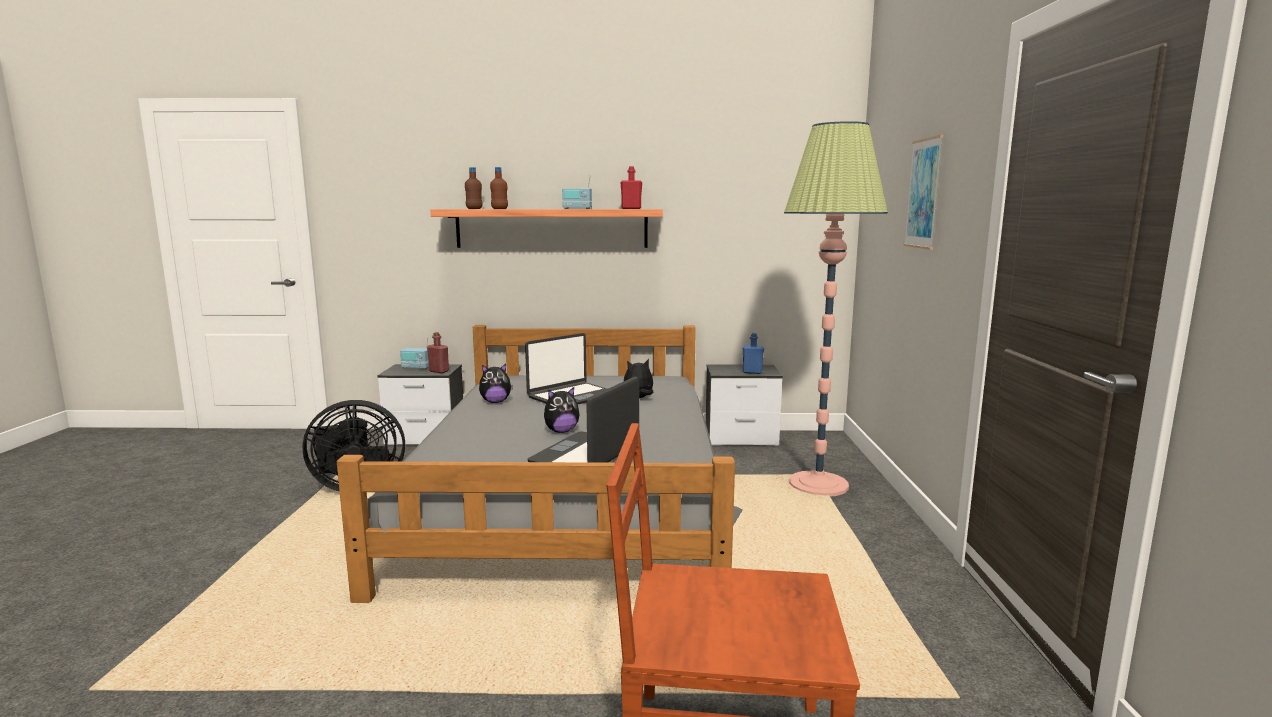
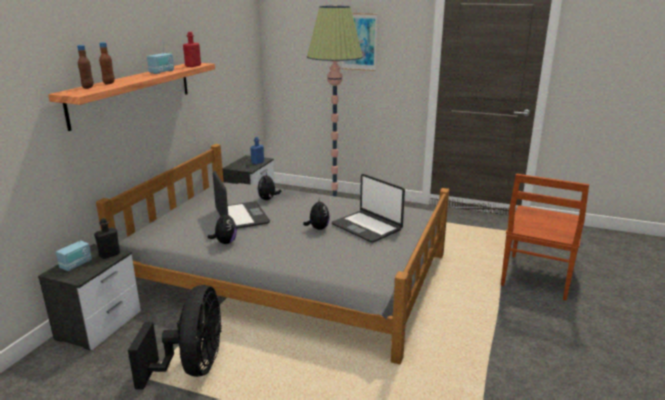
camera: 70 degrees left, 10 degrees up
red bottle [427,332,449,373] -> black bottle [94,218,120,259]

